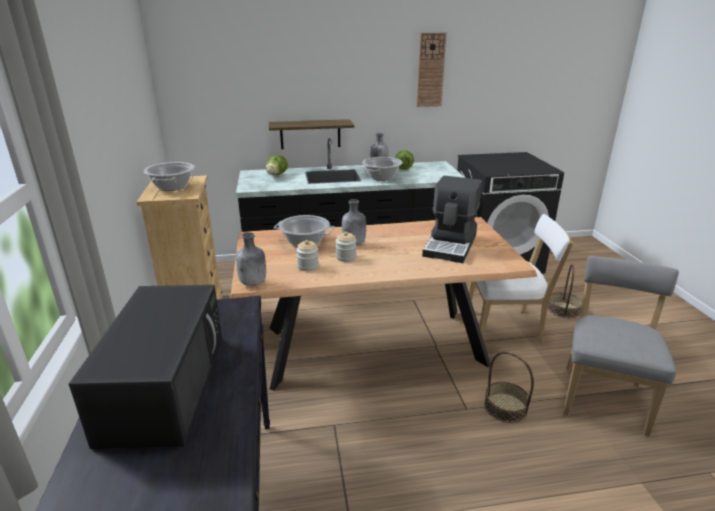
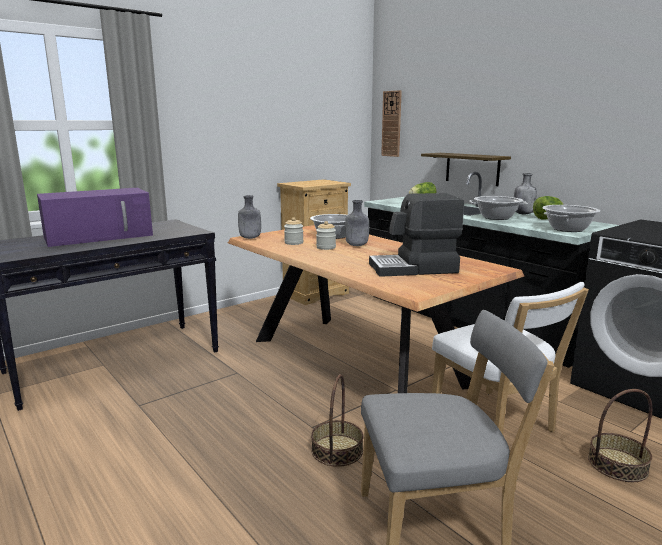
camera: 60 degrees right, 10 degrees down
black microwave [69,285,222,449] -> purple microwave [37,188,153,247]
cooking pot [144,162,195,191] -> cooking pot moved to [542,205,600,232]
wall clock [416,32,447,107] -> wall clock moved to [381,90,402,157]

